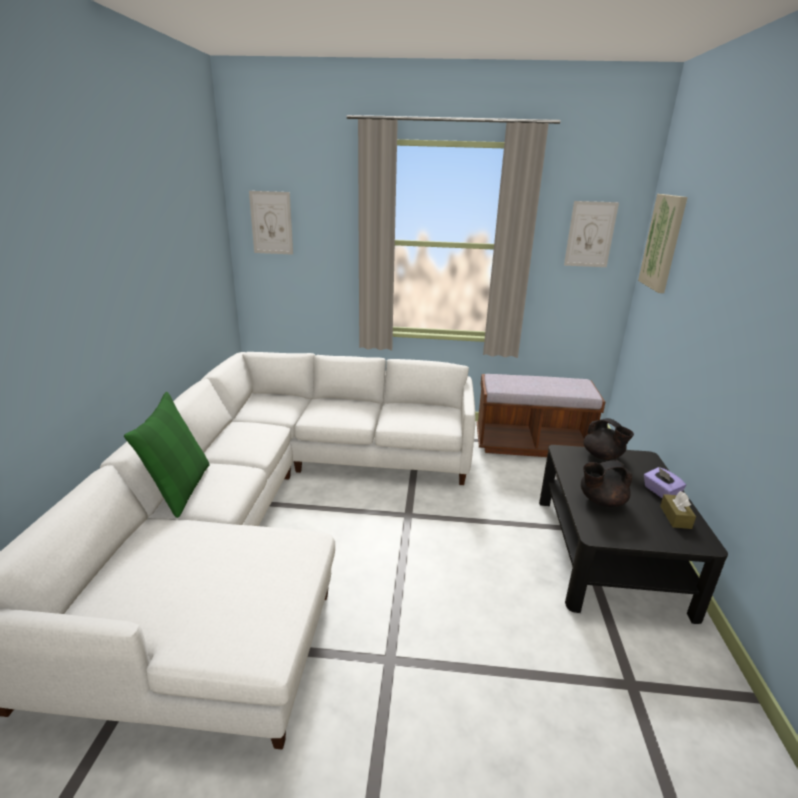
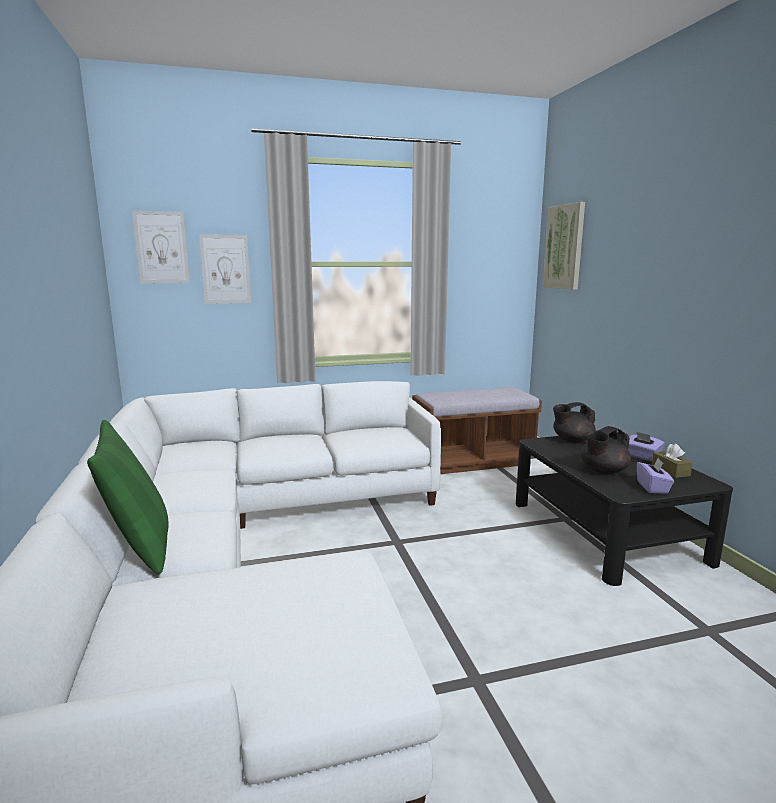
camera: 20 degrees left, 10 degrees down
picture [564,201,619,267] -> picture moved to [199,234,251,304]
black teapot [584,418,634,460] -> black teapot turned 135 degrees clockwise [553,402,596,443]
none -> purple tissue box [636,458,674,494]

